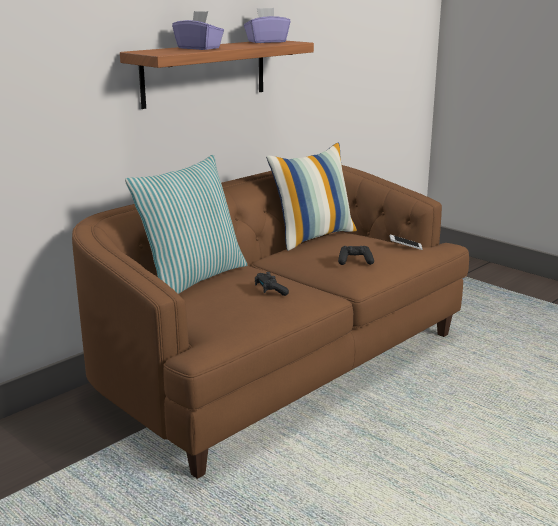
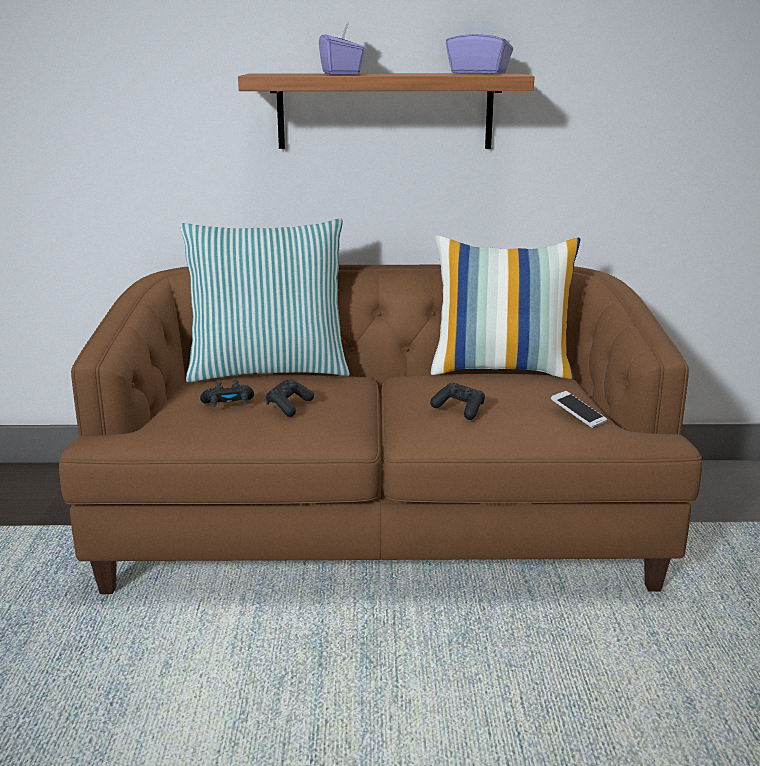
camera: 45 degrees right, 0 degrees up
none -> black game controller [200,380,254,407]

